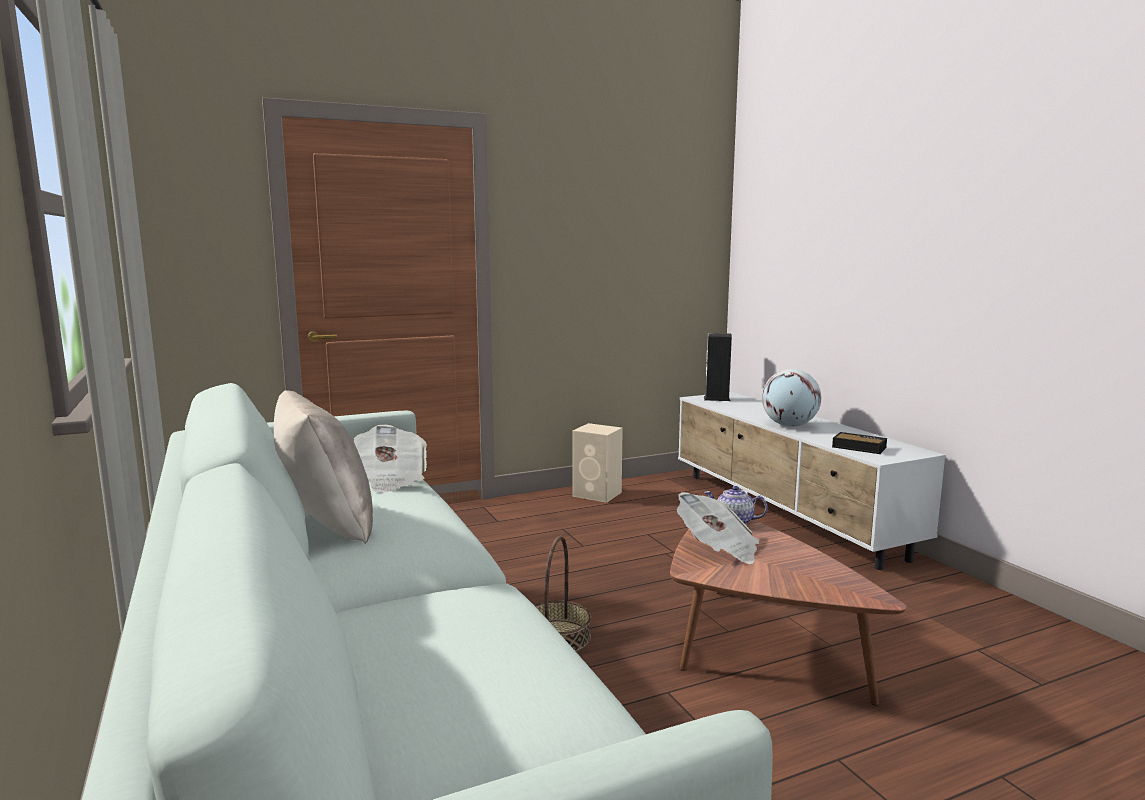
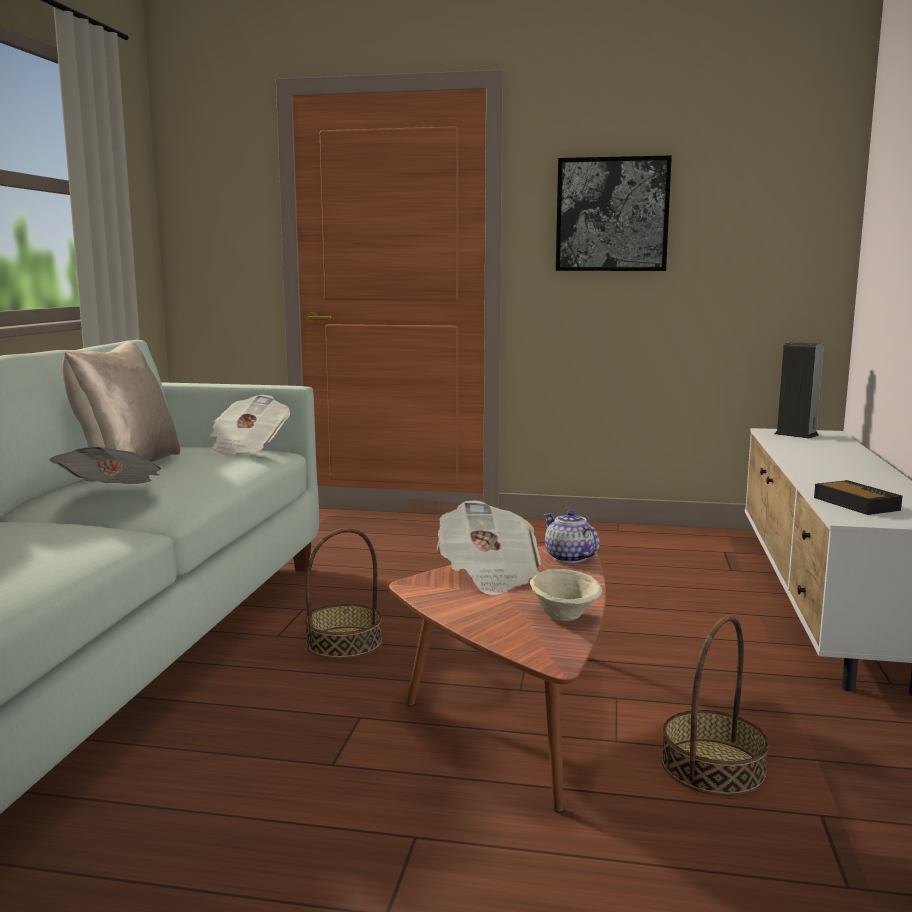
camera: 35 degrees right, 0 degrees up
beige speaker [572,423,623,503] -> none
globe [762,369,821,427] -> none
none -> newspaper [49,447,160,484]
none -> beige bowl [530,569,602,621]
none -> picture [556,155,672,271]
none -> basket [661,616,769,796]

